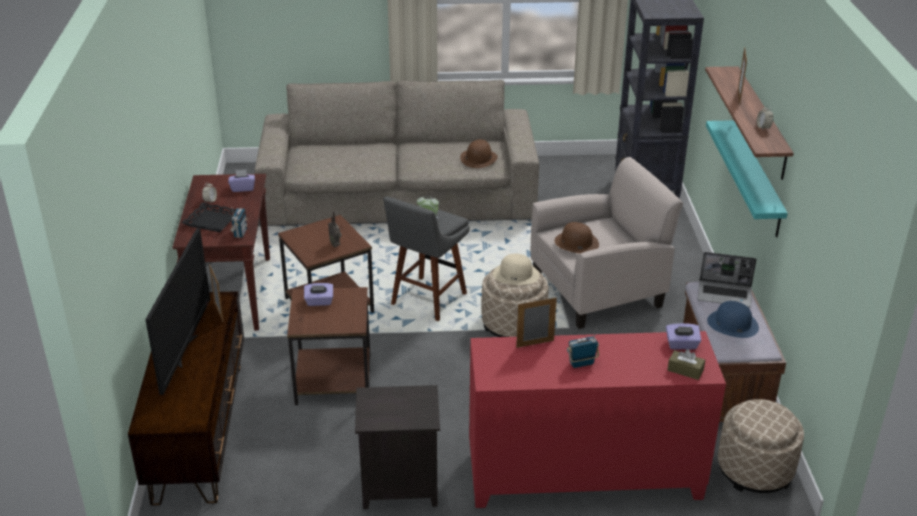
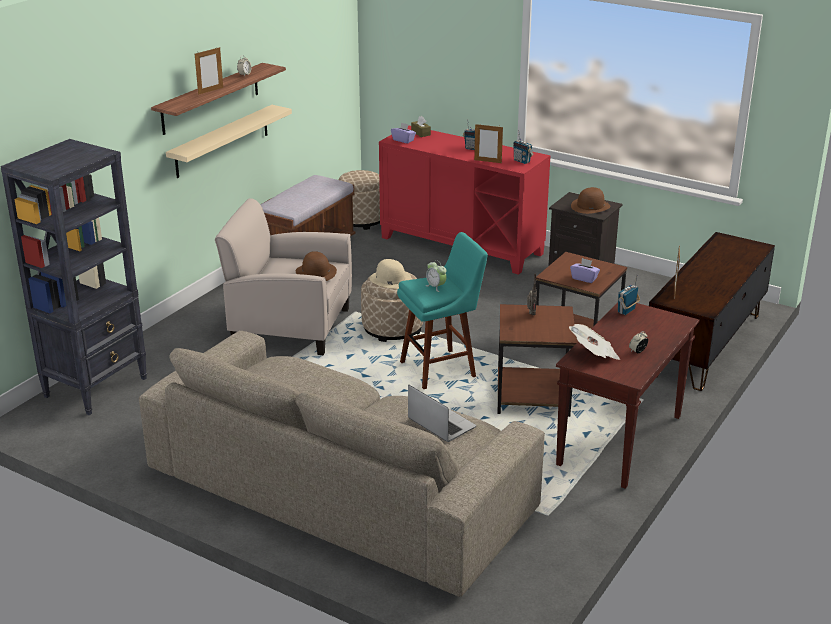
camera: 145 degrees left, 5 degrees down
television [145,228,210,395] -> none
black tray [181,202,237,232] -> none
purple tissue box [228,169,255,192] -> newspaper [569,324,620,360]
grey stool [383,196,470,321] -> turquoise stool [397,232,488,389]
brown hat [460,139,498,168] -> brown hat moved to [571,187,611,214]
laptop [698,252,757,307] -> laptop moved to [408,385,476,442]
turquoise shelf [706,120,788,238] -> beige shelf [166,105,292,178]
blue hat [707,301,759,338] -> none
none -> radio [513,130,534,164]

